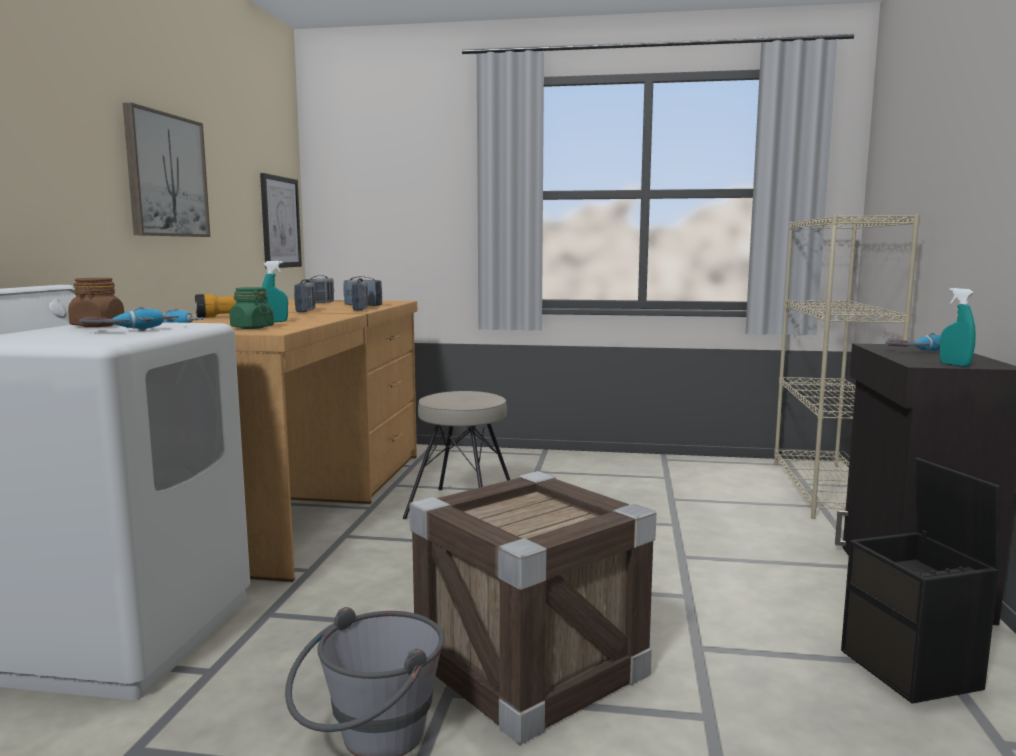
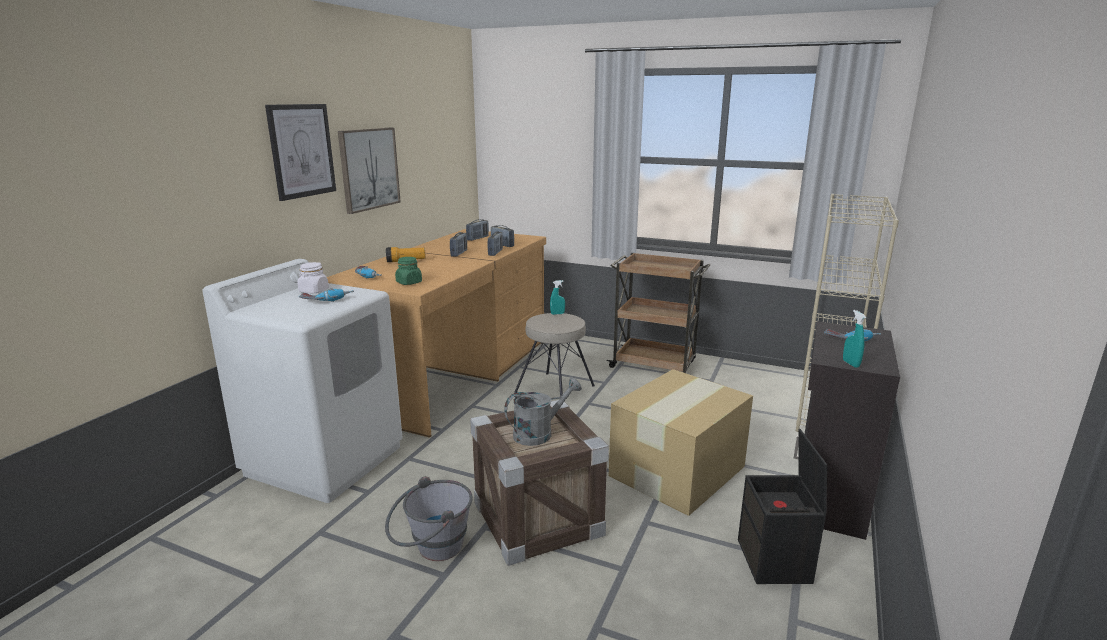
camera: 15 degrees right, 10 degrees up
brown jar [68,278,124,327] -> white jar [298,262,329,293]
picture [260,173,302,269] -> picture moved to [265,104,336,201]
turquoise spray bottle [262,261,288,322] -> turquoise spray bottle moved to [550,280,565,315]
none -> grey watering can [504,378,582,446]
none -> brown cart [607,253,710,373]
none -> cardboard box [609,369,753,516]

